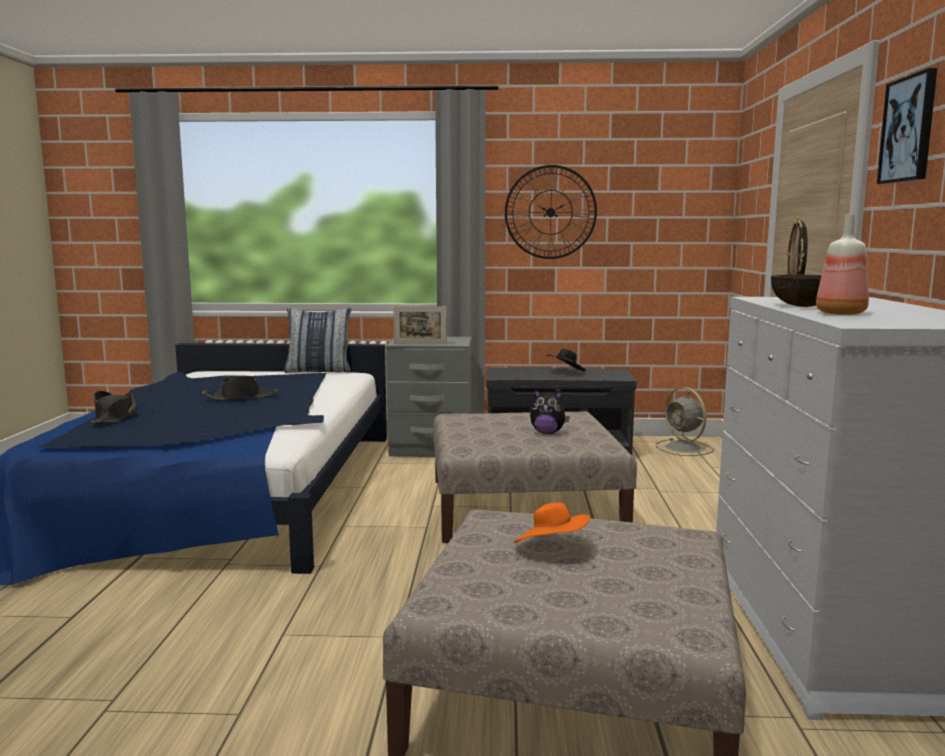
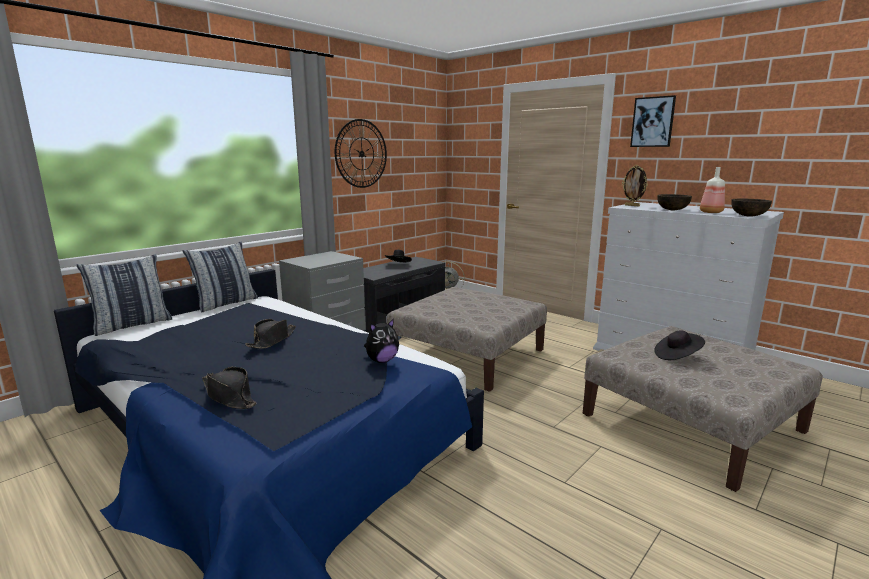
camera: 50 degrees left, 5 degrees up
picture frame [393,306,447,344] -> none
orange hat [514,503,590,543] -> black hat [654,330,705,360]
plush toy [530,389,570,434] -> plush toy moved to [364,319,399,363]
none -> pillow [77,254,172,336]
none -> brown bowl [731,199,772,217]

